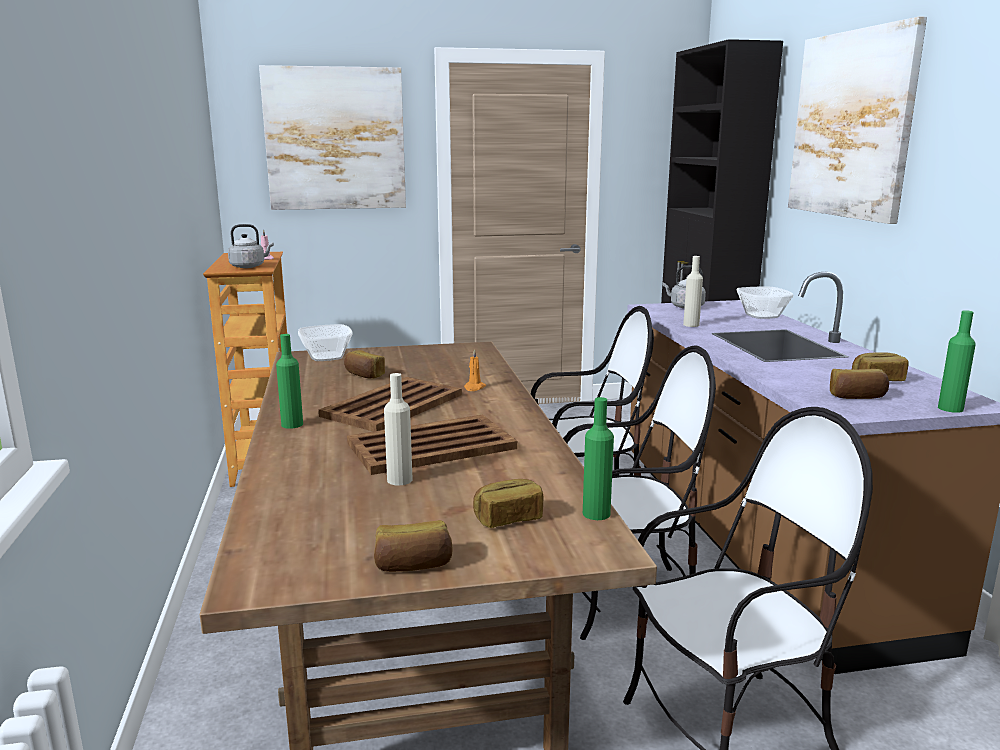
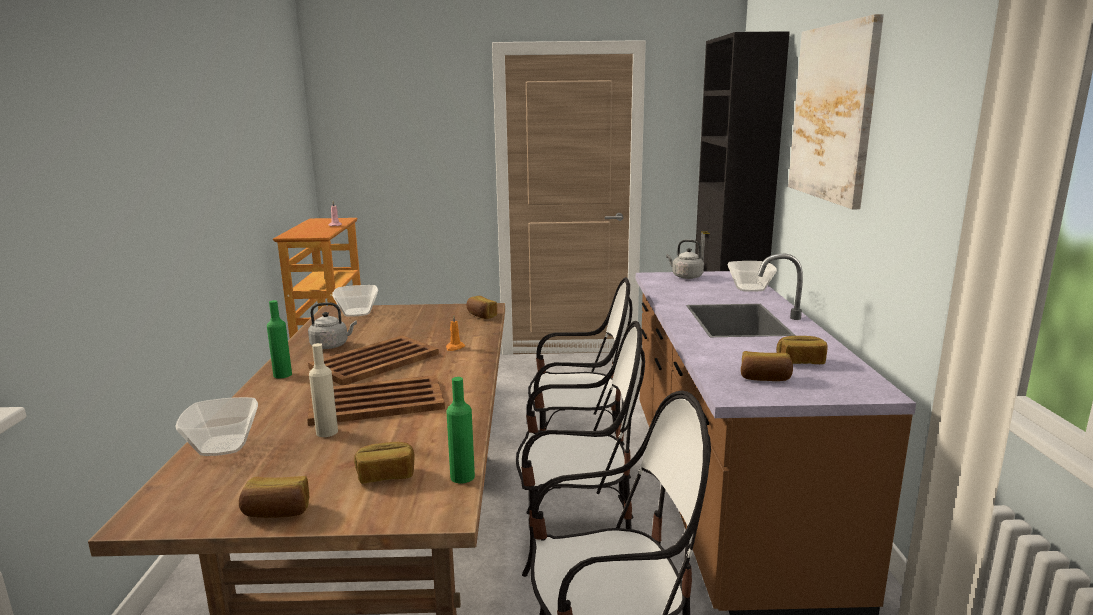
camera: 10 degrees right, 0 degrees up
grey kettle [228,224,274,268] -> grey kettle moved to [308,302,357,349]
picture [259,65,406,210] -> none
bread [344,350,385,379] -> bread moved to [466,296,497,319]
beige bottle [683,256,703,327] -> none
green bottle [938,310,976,413] -> none
none -> bowl [176,397,258,456]

